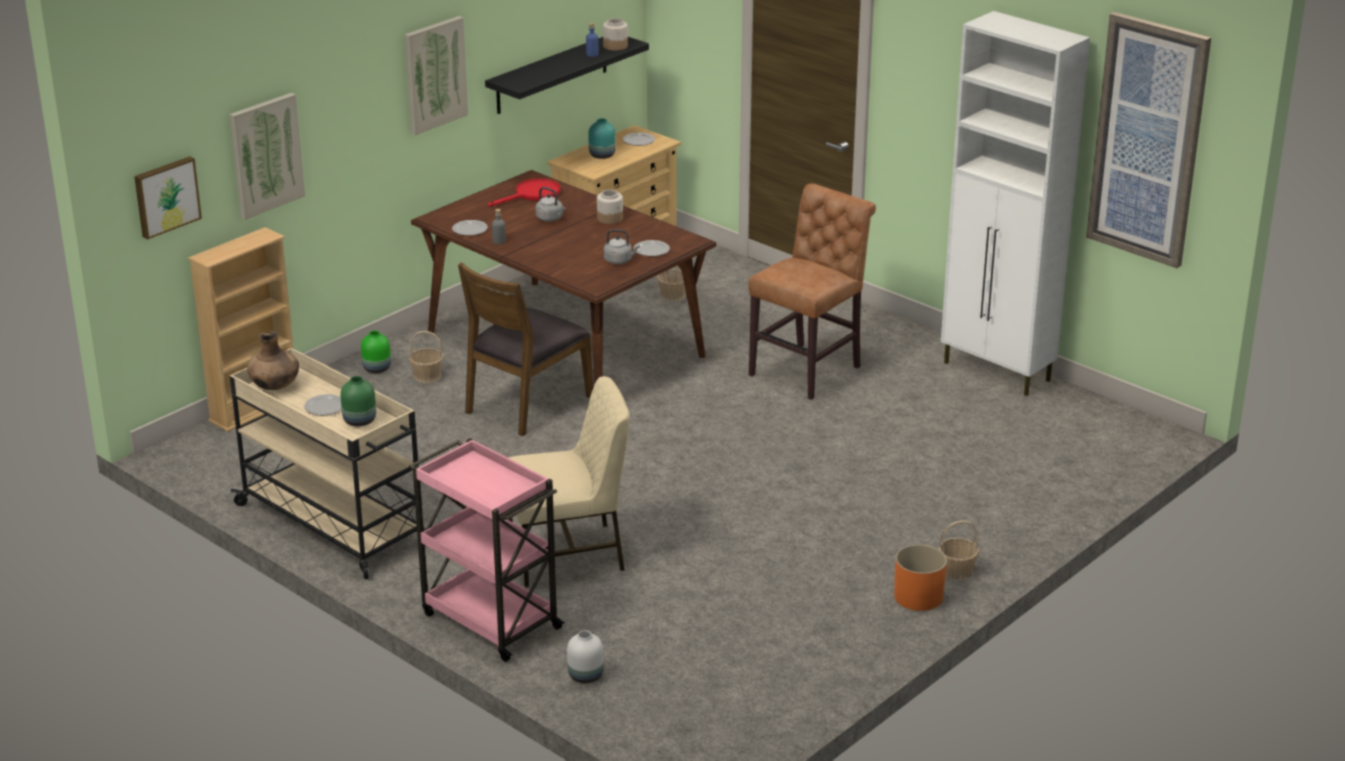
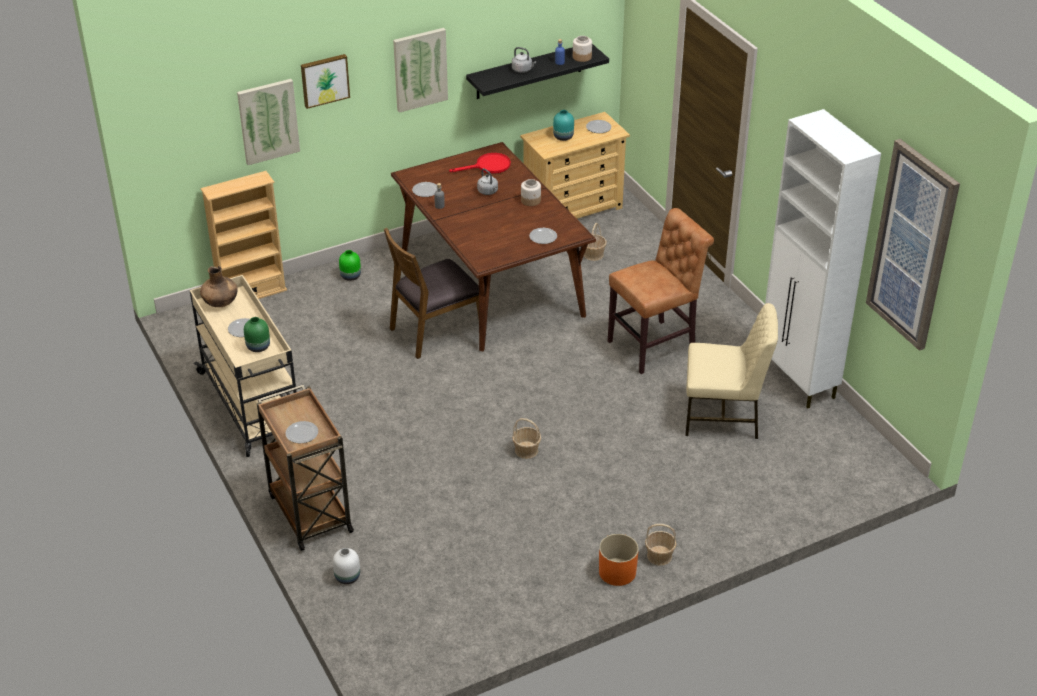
camera: 20 degrees right, 10 degrees up
picture [134,156,202,240] -> picture moved to [301,54,350,109]
basket [409,331,444,383] -> basket moved to [512,418,541,459]
pink cart [409,438,565,662] -> brown cart [257,385,354,551]
beige chair [508,376,630,587] -> beige chair moved to [685,303,778,439]
grey kettle [604,229,640,264] -> grey kettle moved to [512,47,536,73]
none -> plate [286,421,318,443]

